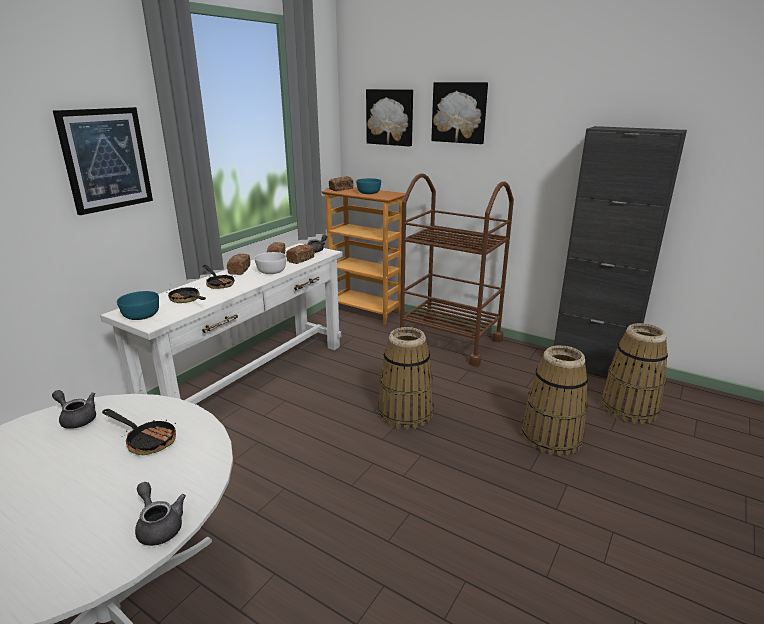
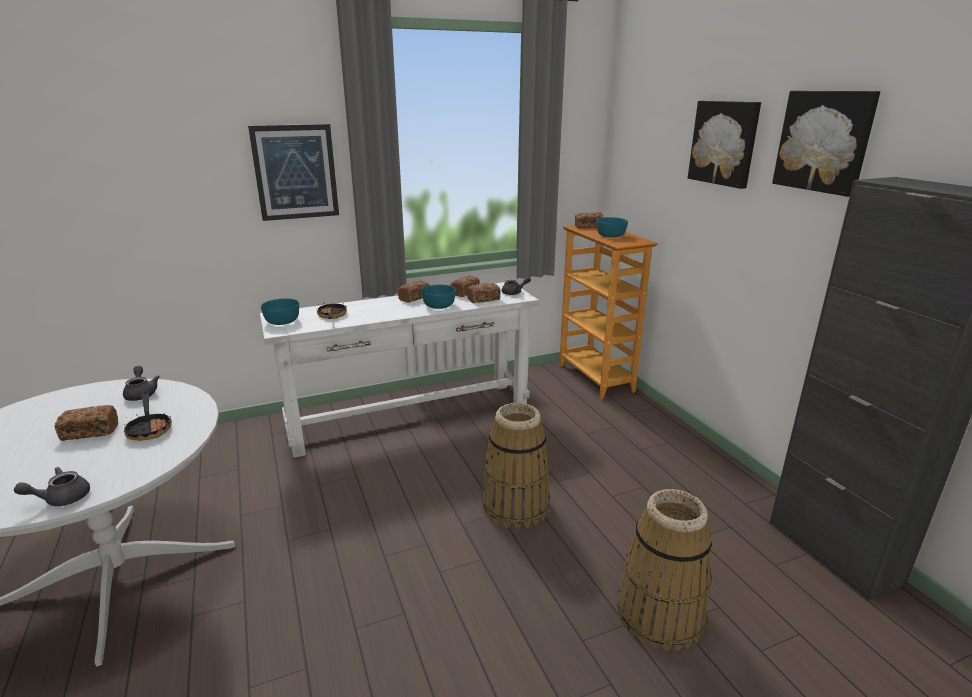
camera: 35 degrees right, 0 degrees up
grey teapot [135,482,186,546] -> grey teapot turned 120 degrees counterclockwise [14,467,90,506]
frying pan [203,265,235,289] -> none
white bowl [254,252,286,274] -> turquoise bowl [422,285,456,309]
picture [366,89,413,146] -> picture moved to [772,91,880,197]
brown cart [400,174,514,367] -> none
basket [601,323,668,424] -> none
none -> bread [55,405,118,441]

